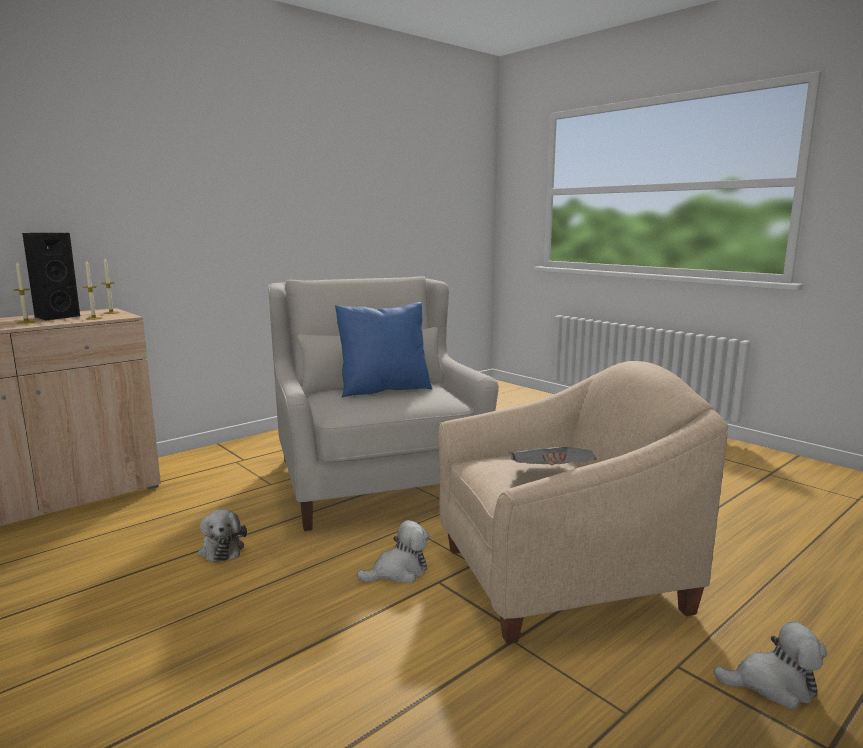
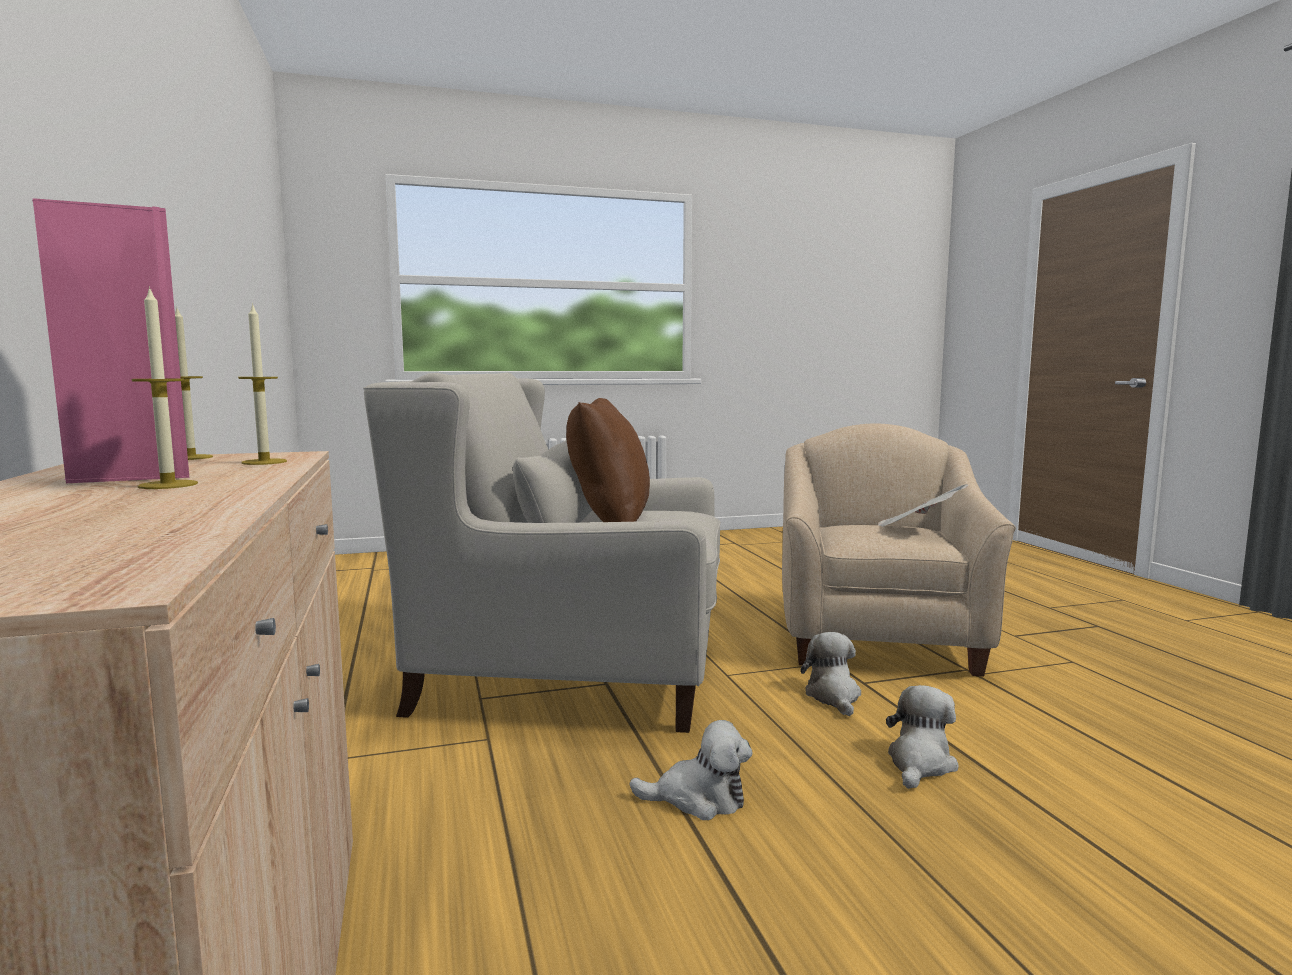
camera: 65 degrees left, 5 degrees down
black speaker [22,233,80,321] -> pink speaker [32,198,189,483]
blue pillow [335,302,432,398] -> brown pillow [566,398,650,522]
plush toy [713,621,827,709] -> plush toy moved to [886,685,958,789]

